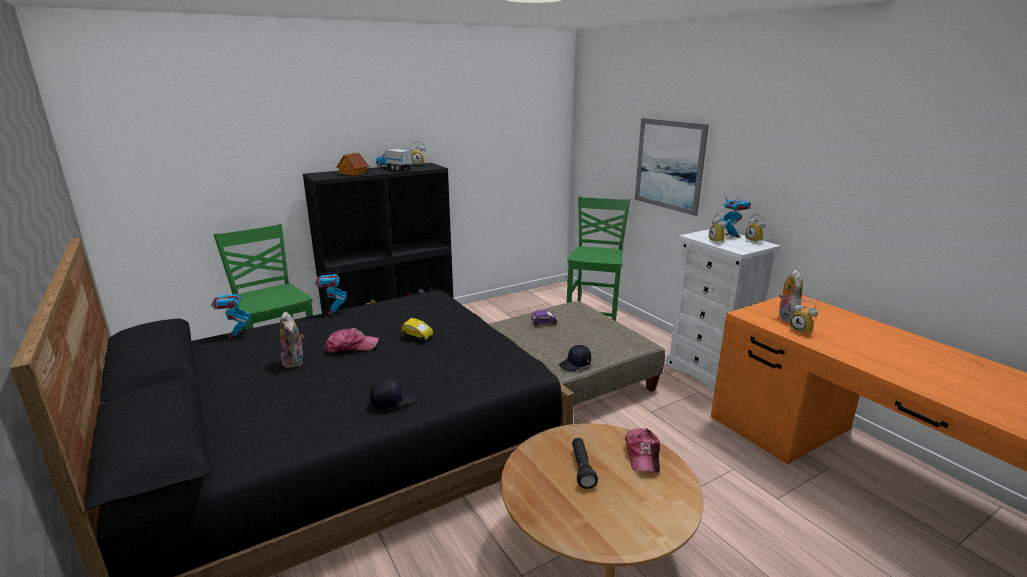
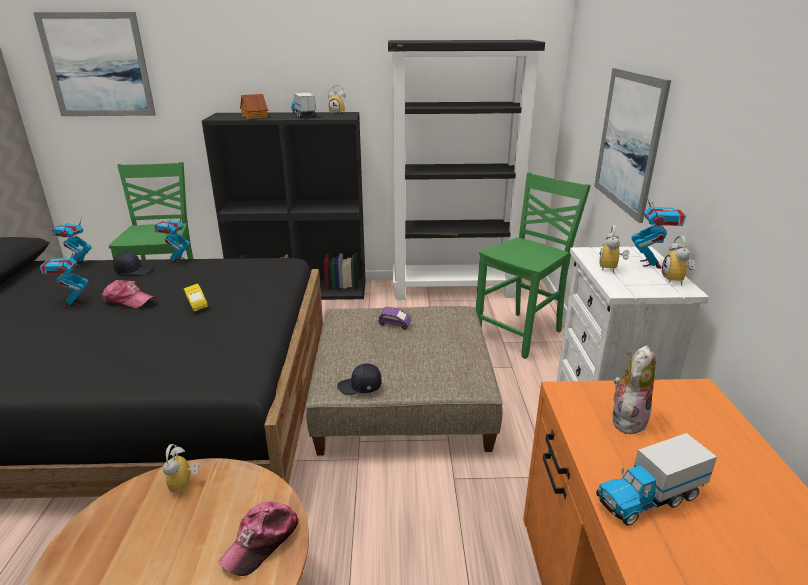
camera: 30 degrees right, 5 degrees up
plush toy [280,312,304,368] -> toy robot [40,248,89,307]
black cap [370,379,416,409] -> black cap moved to [113,252,153,275]
black flashlight [572,438,598,489] -> none
alarm clock [790,299,818,335] -> alarm clock moved to [162,444,199,494]
none -> picture [33,12,156,116]
none -> black bookcase [388,40,545,299]
none -> toy truck [596,433,717,526]

